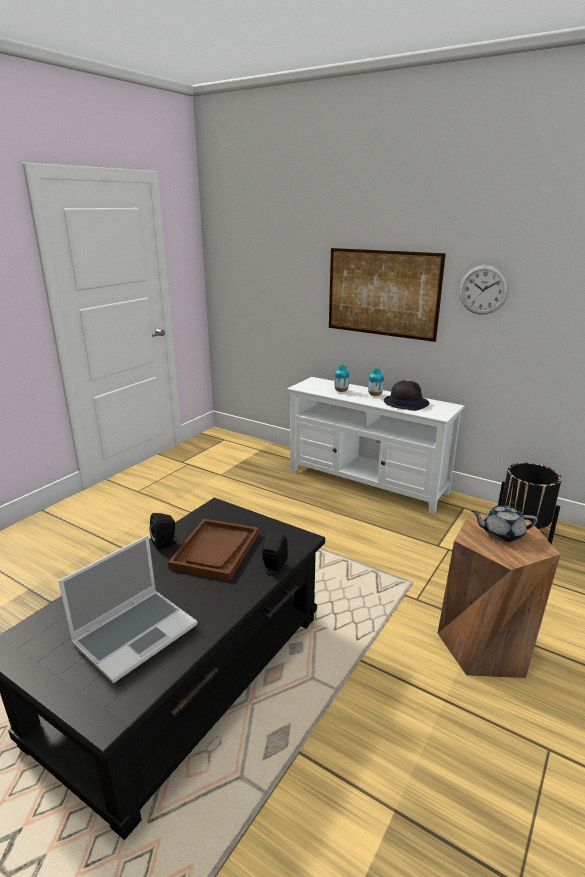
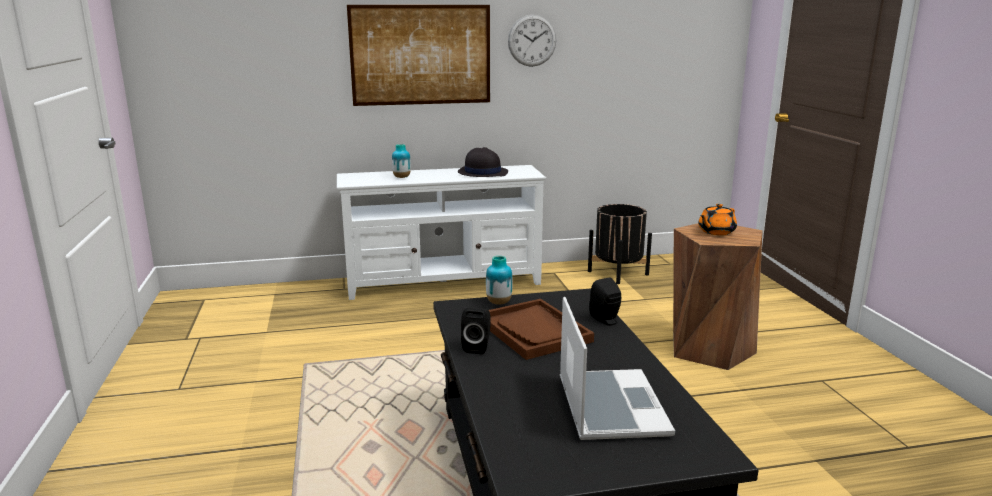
camera: 45 degrees left, 5 degrees down
vase [368,368,384,396] -> vase moved to [486,256,513,305]
grey teapot [471,505,538,542] -> orange teapot [698,204,737,235]

